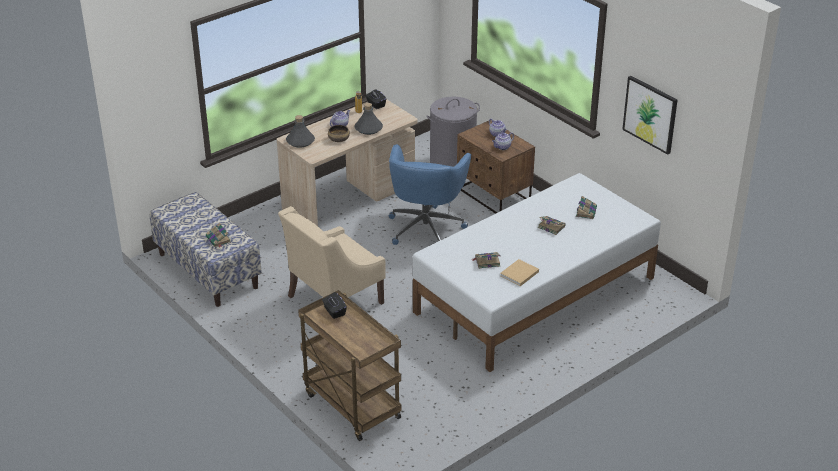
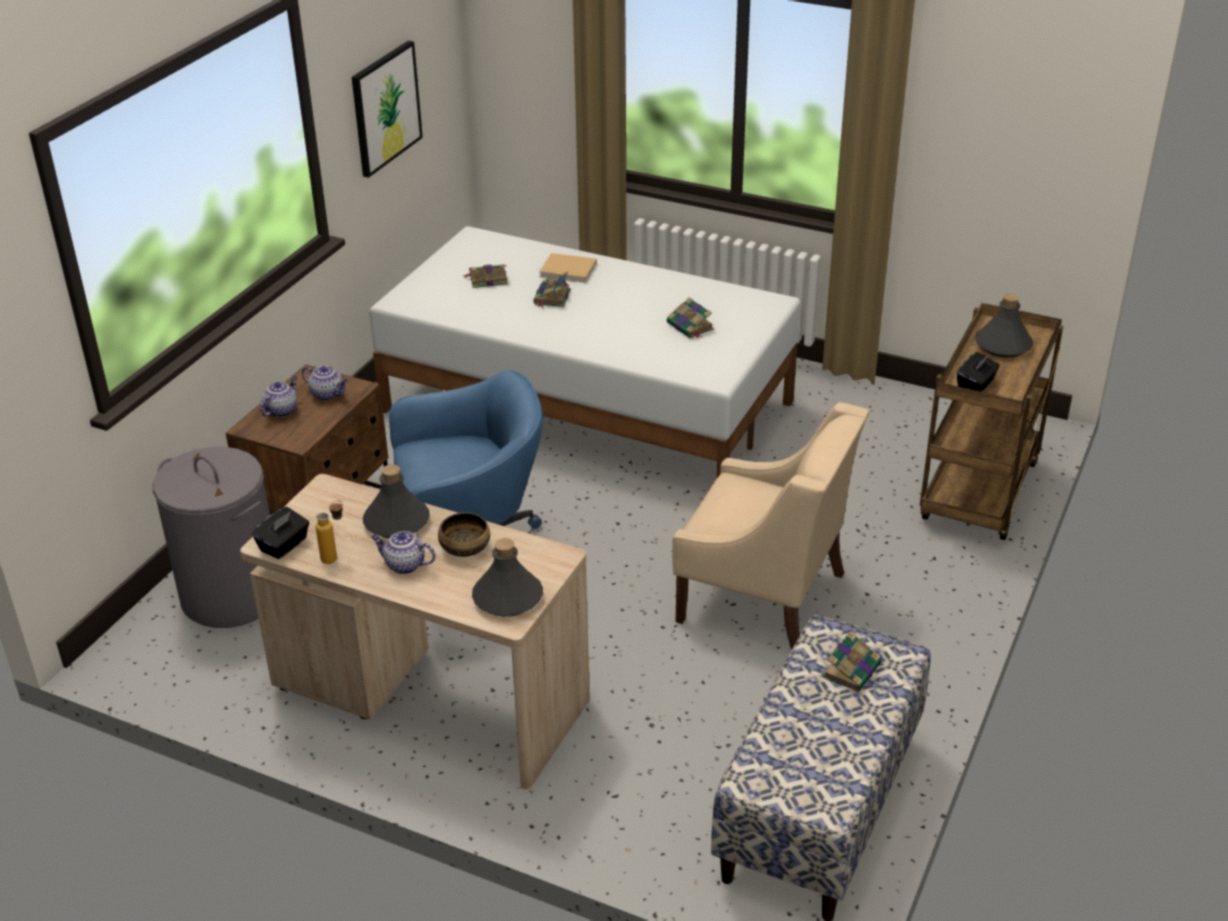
camera: 115 degrees left, 0 degrees up
beige book [500,259,539,286] -> beige book moved to [539,253,597,283]
none -> grey bottle [975,293,1033,357]

